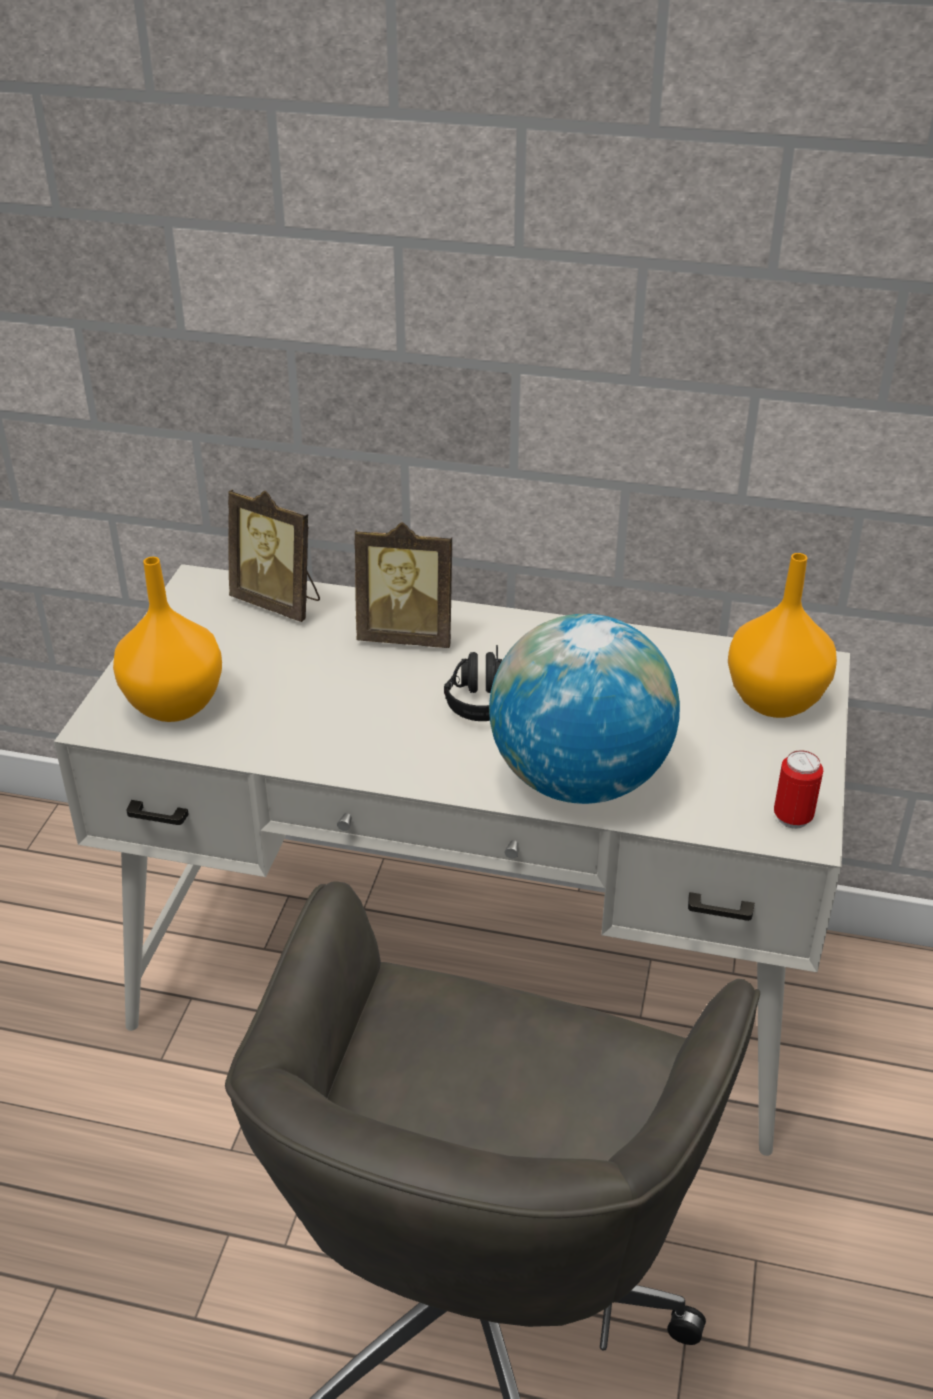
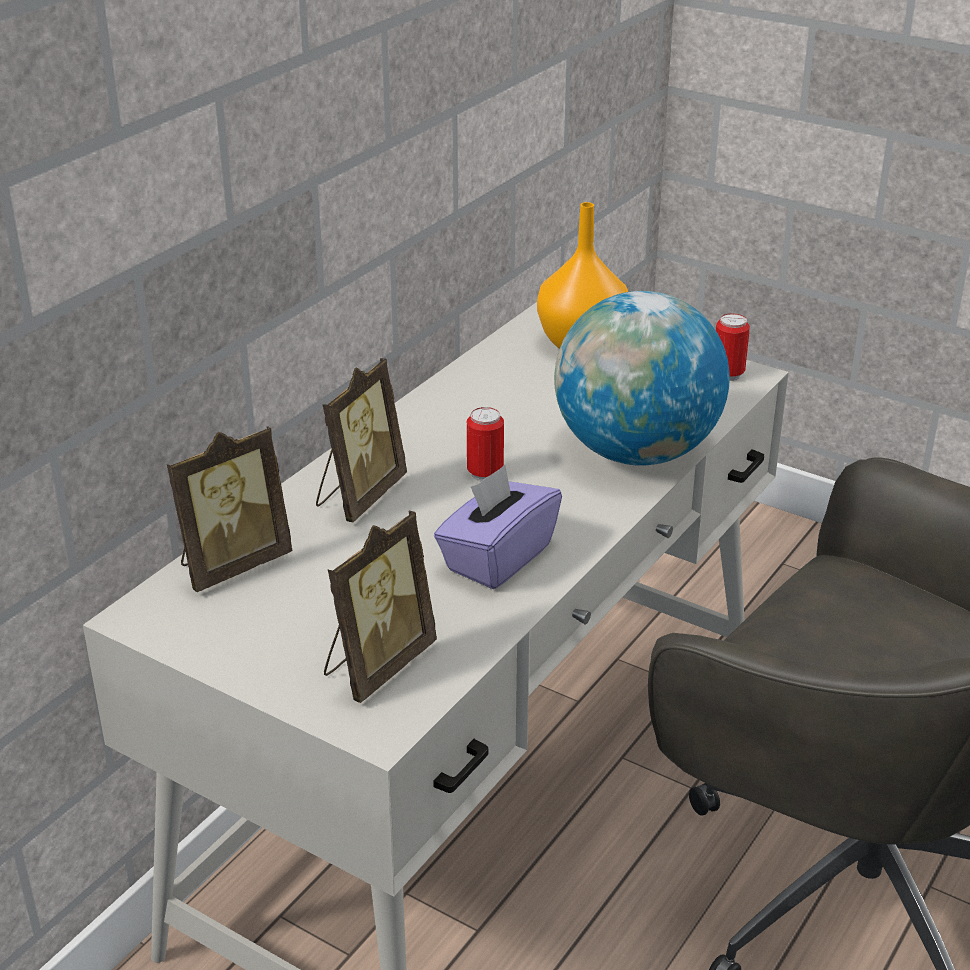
camera: 70 degrees left, 5 degrees down
orange vase [113,557,222,722] -> picture frame [324,511,437,703]
black headphones [444,645,502,721] -> can [467,407,504,481]
none -> purple tissue box [434,465,562,589]

